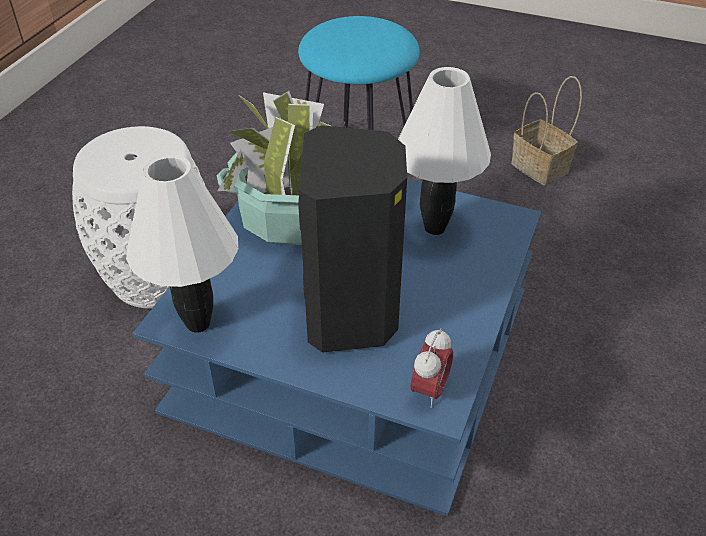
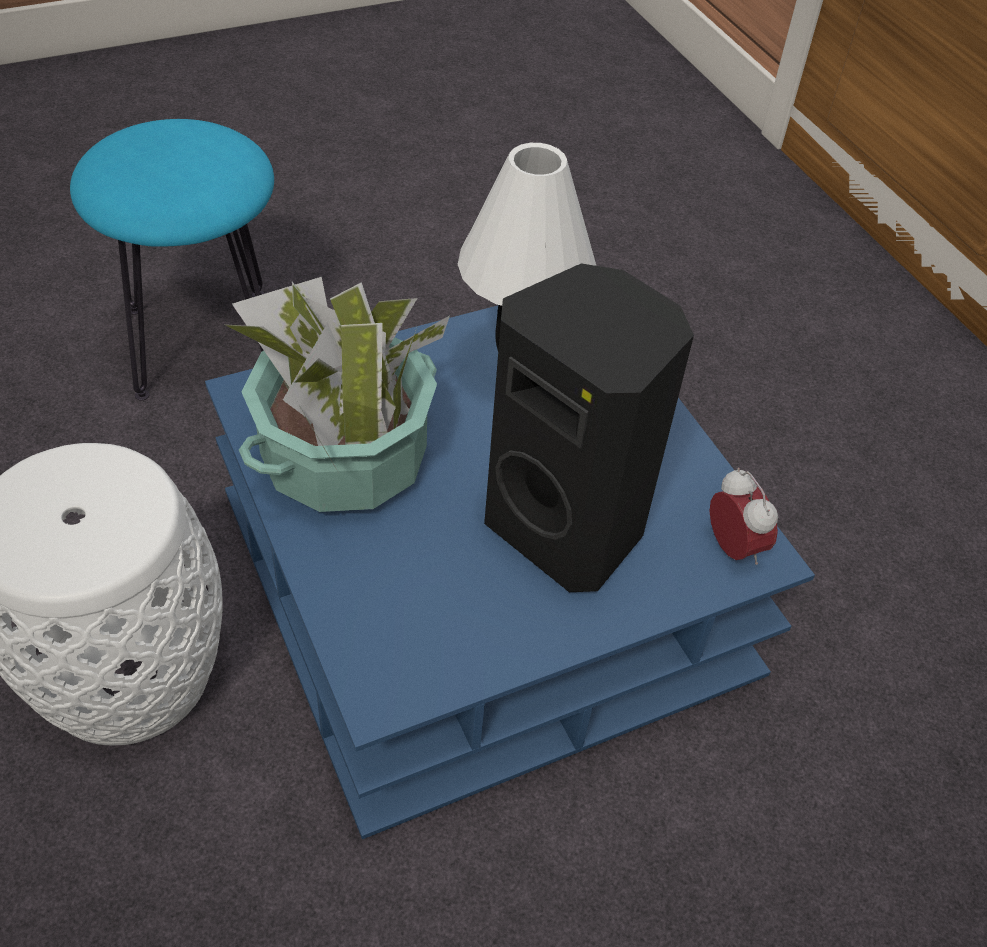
camera: 50 degrees left, 5 degrees up
white table lamp [126,154,238,333] -> none
basket [511,76,582,186] -> none

